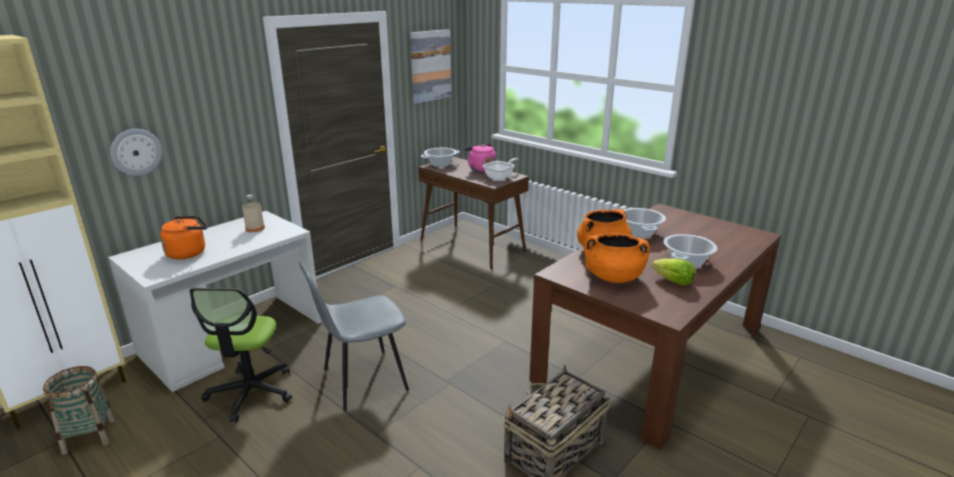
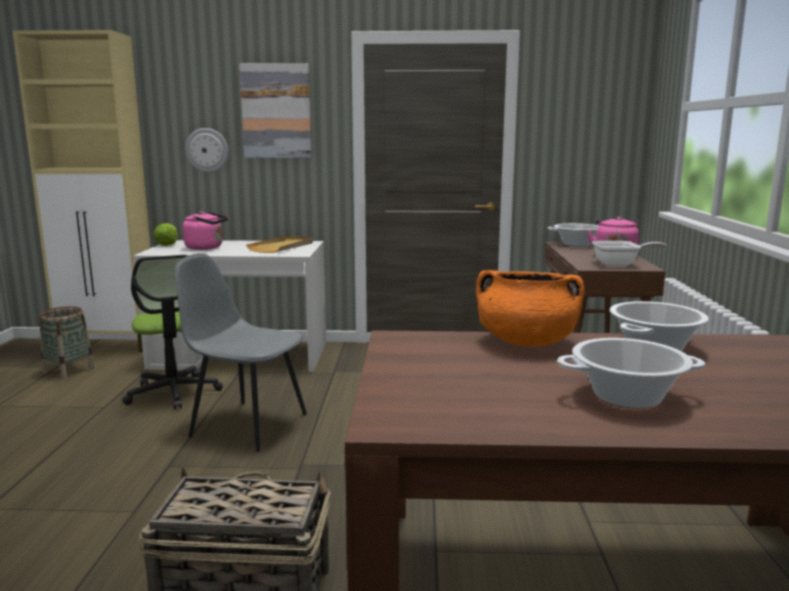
camera: 50 degrees right, 10 degrees down
orange kettle [160,216,207,259] -> pink kettle [183,211,228,250]
office chair [190,288,292,422] -> office chair turned 75 degrees counterclockwise [122,255,223,409]
beige bottle [242,194,265,232] -> beige tray [246,236,313,253]
picture [410,29,451,104] -> picture moved to [239,63,312,158]
orange cooking pot [584,233,650,283] -> none
lettuce [652,258,695,285] -> lettuce moved to [154,223,178,246]

